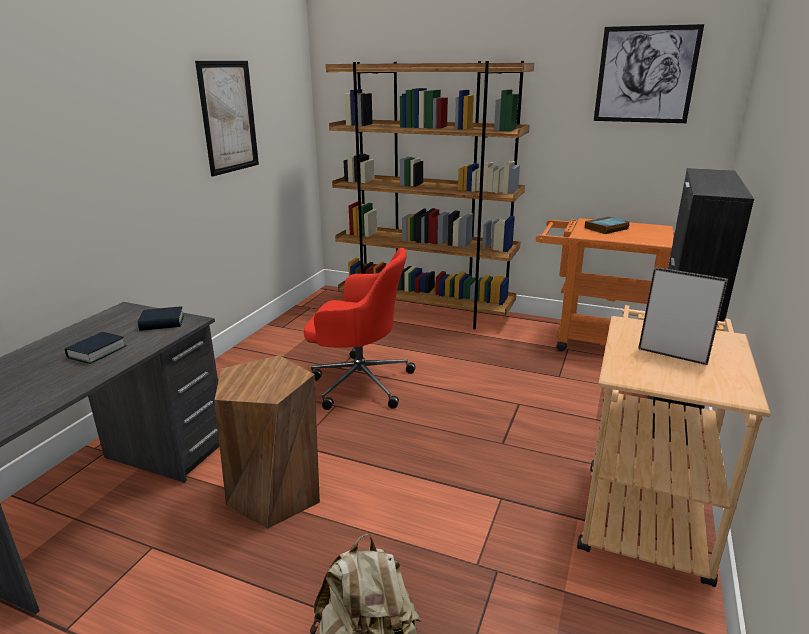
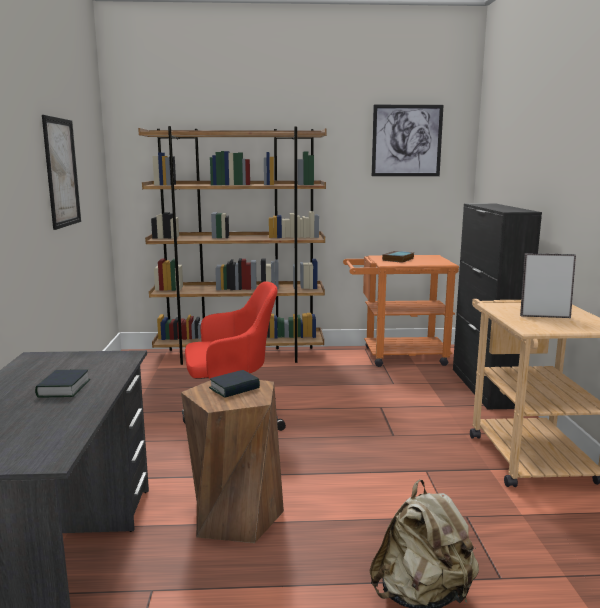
camera: 25 degrees left, 10 degrees down
book [137,306,184,331] -> book moved to [209,370,260,398]

